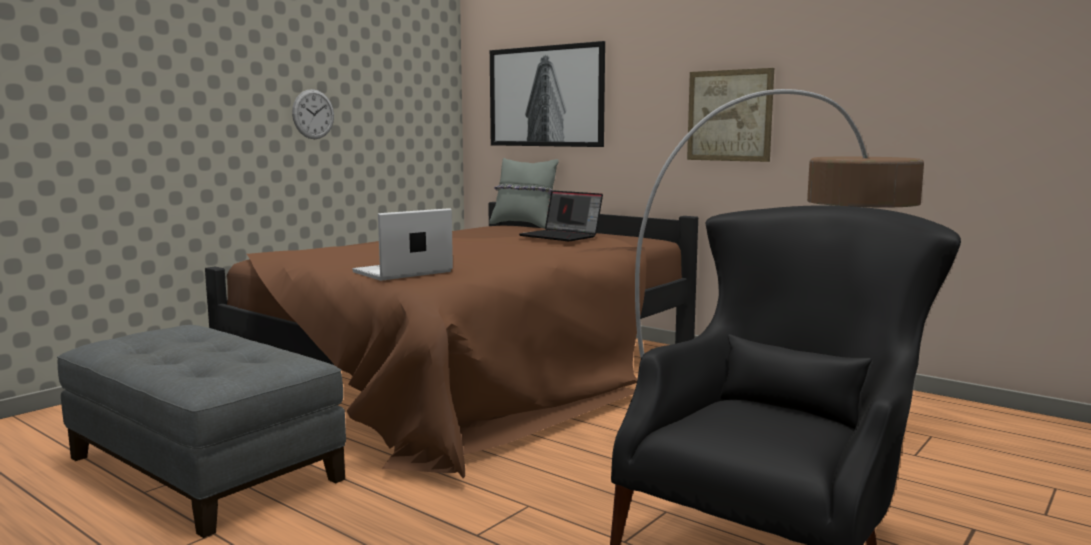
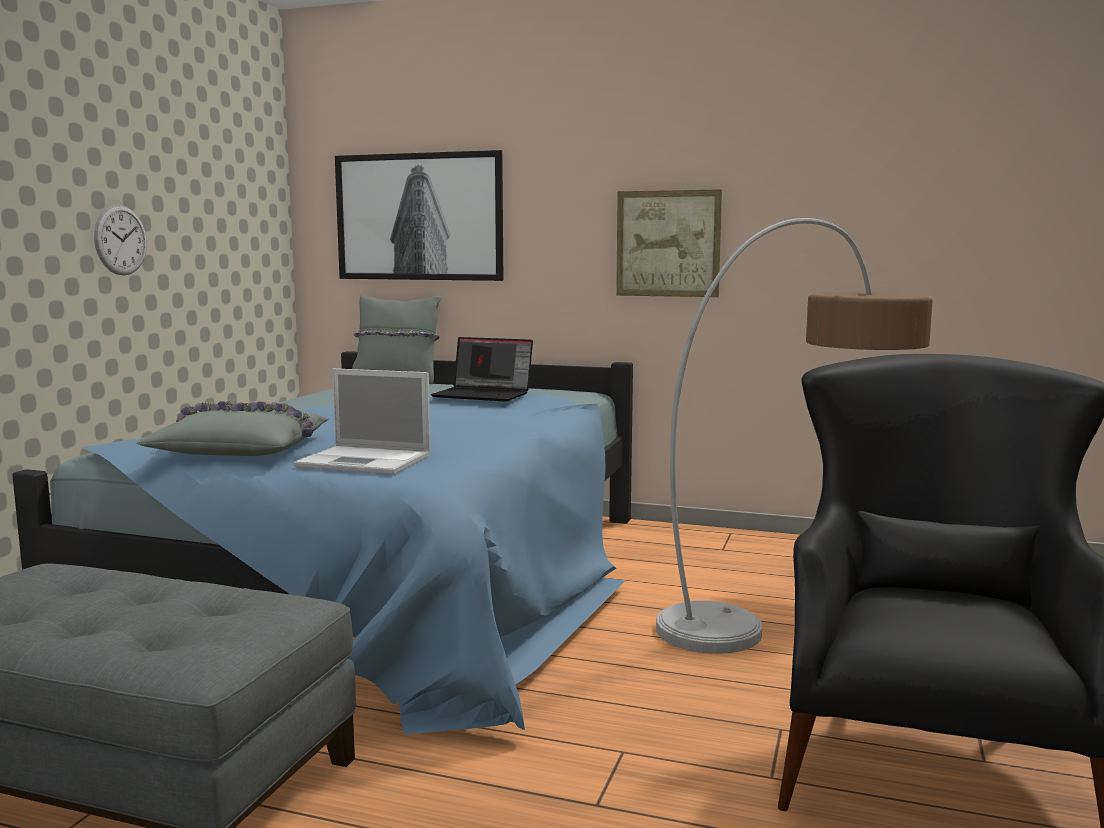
camera: 20 degrees left, 0 degrees up
brown bed [205,202,698,478] -> blue bed [12,351,633,735]
laptop [352,208,453,281] -> laptop turned 105 degrees counterclockwise [294,368,431,474]
none -> grey pillow [136,401,329,456]

